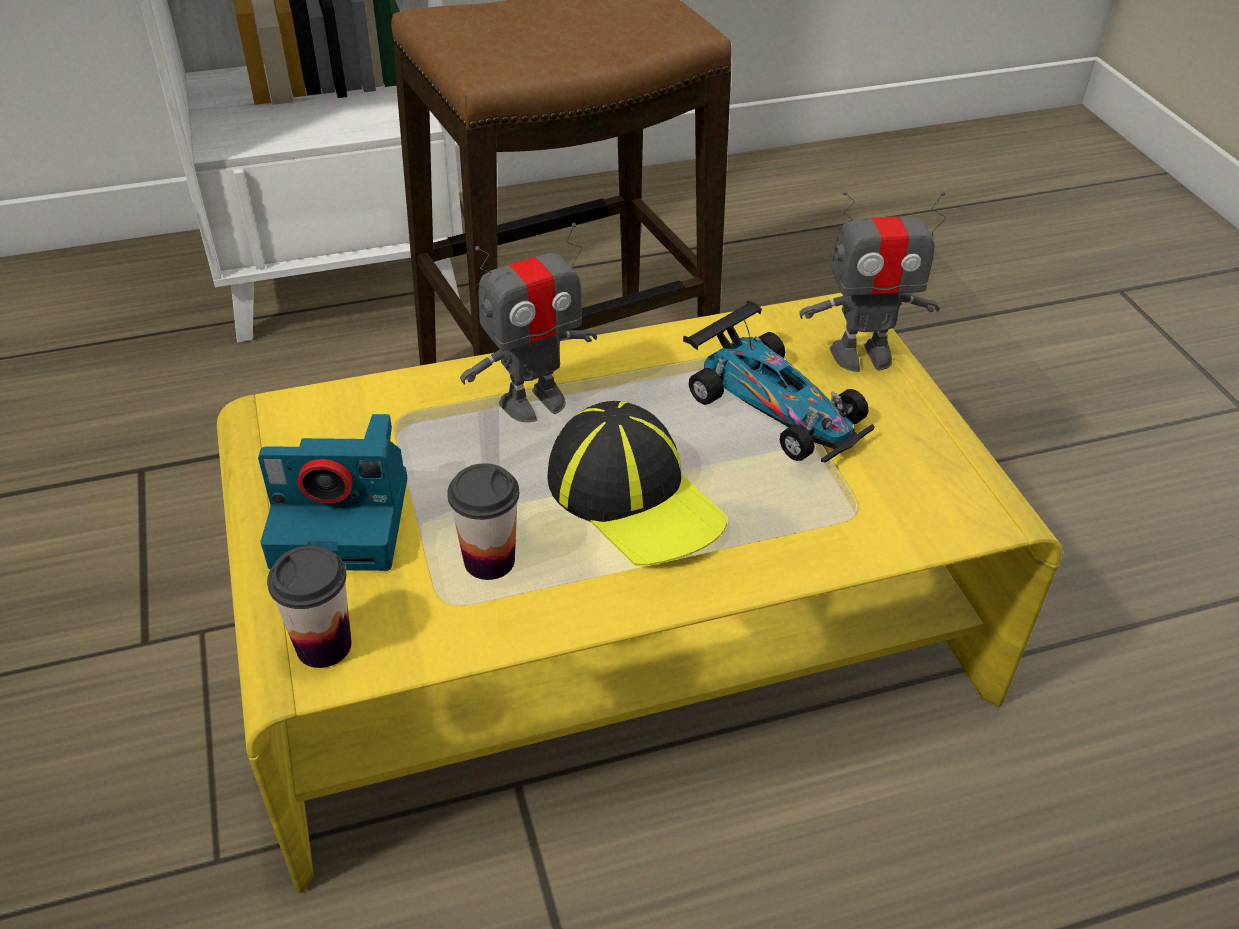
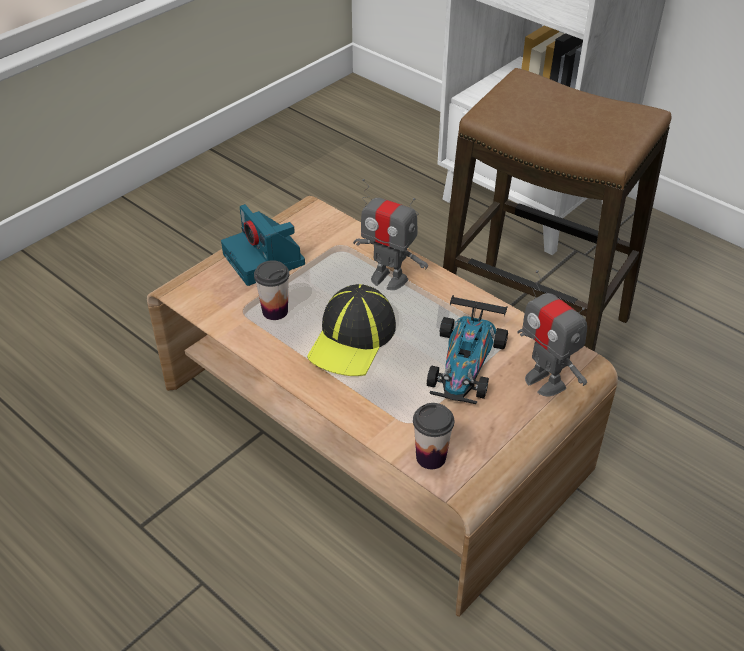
camera: 60 degrees right, 0 degrees up
yellow coffee table [217,293,1062,893] -> brown coffee table [147,196,618,617]
cup [267,545,352,668] -> cup moved to [413,403,454,469]

